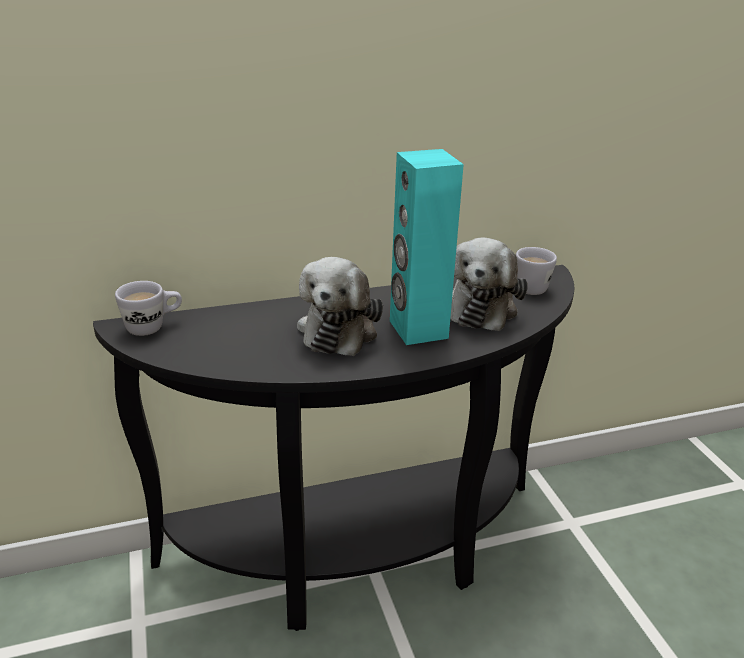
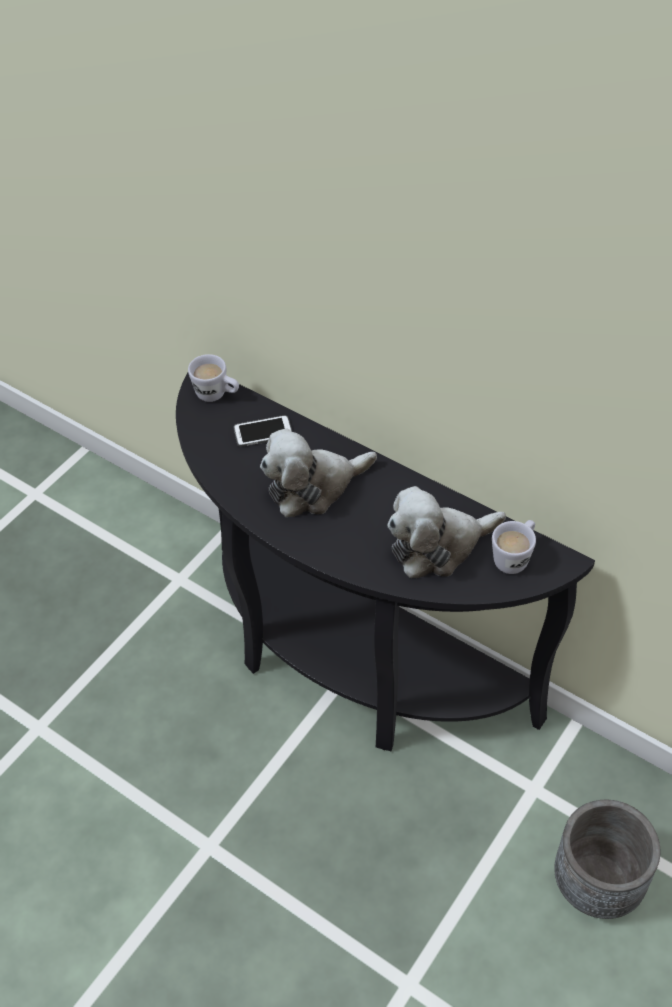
camera: 55 degrees right, 20 degrees up
turquoise speaker [390,149,464,345] -> none
none -> phone [234,415,292,447]
none -> grey planter [554,800,660,919]

